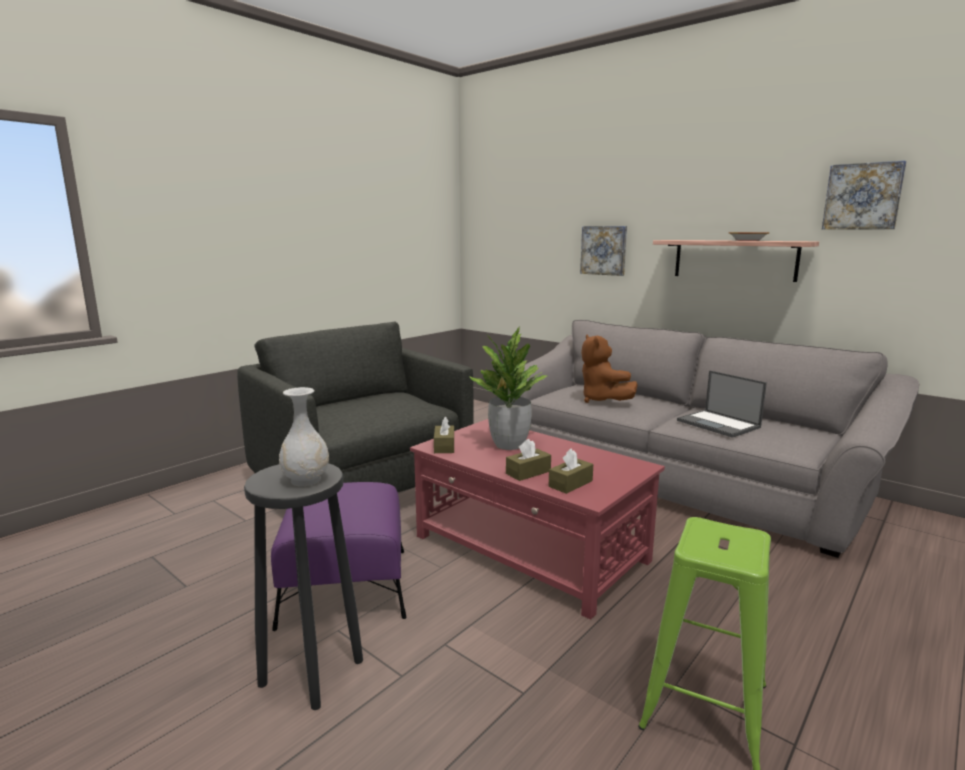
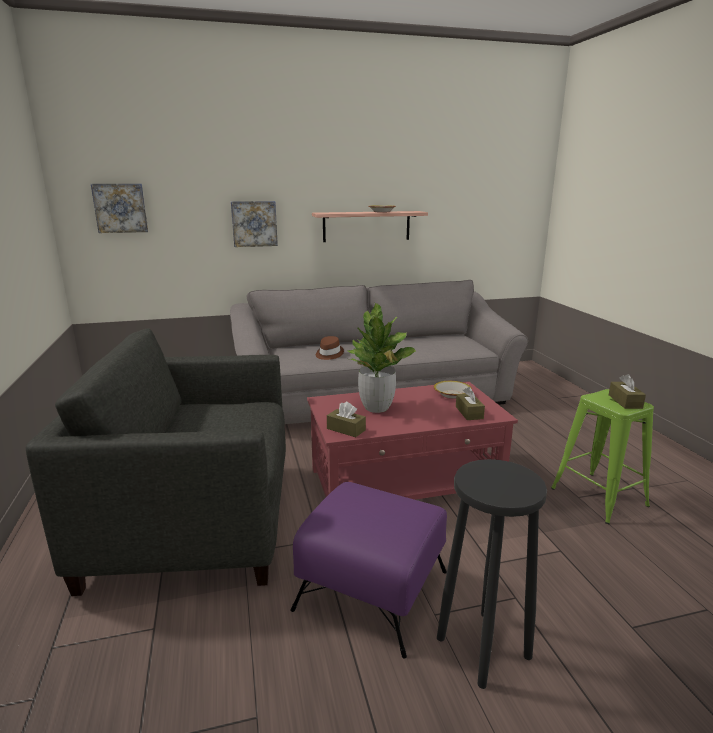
camera: 55 degrees left, 5 degrees up
white vase [279,387,329,486] -> none
brown tissue box [506,439,551,481] -> brown tissue box moved to [609,374,646,409]
brown plush toy [581,334,638,403] -> brown hat [316,336,344,360]
laptop [677,370,767,438] -> none
picture [822,160,907,229] -> picture moved to [91,184,148,233]
none -> bowl [434,381,472,399]

